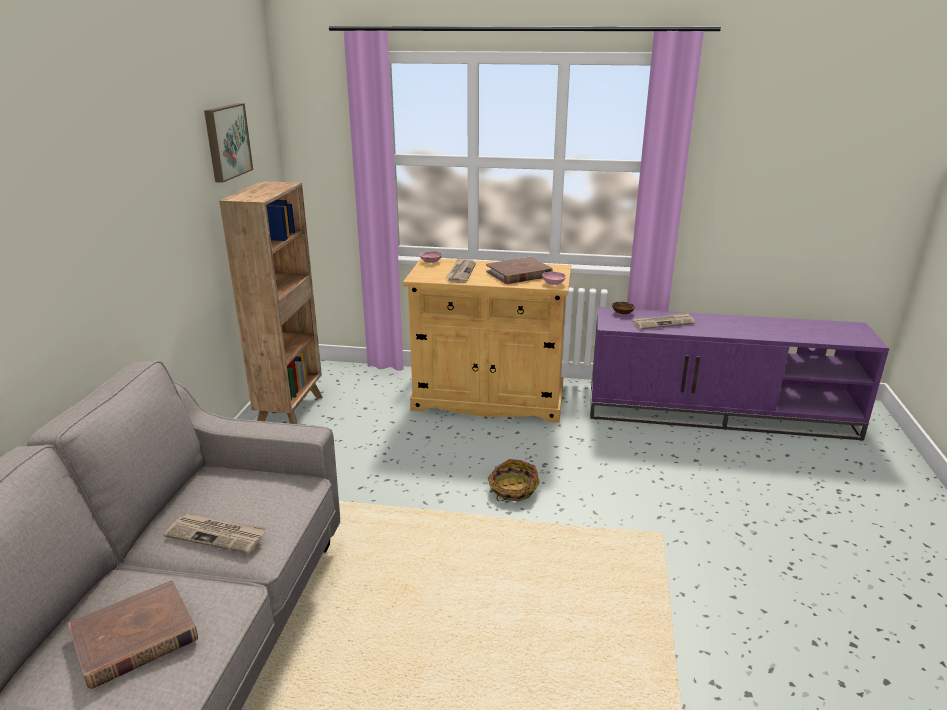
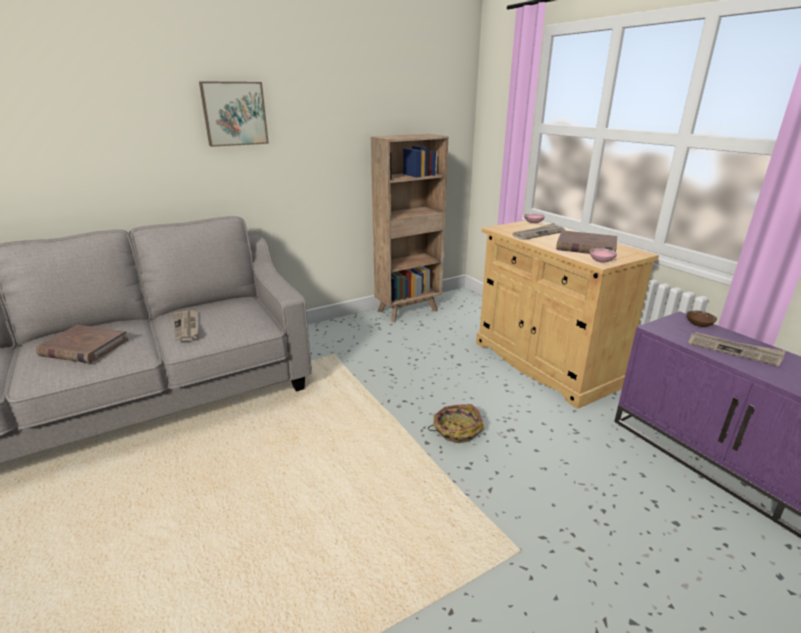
camera: 50 degrees right, 0 degrees up
picture [204,103,253,183] -> picture moved to [199,81,269,147]

